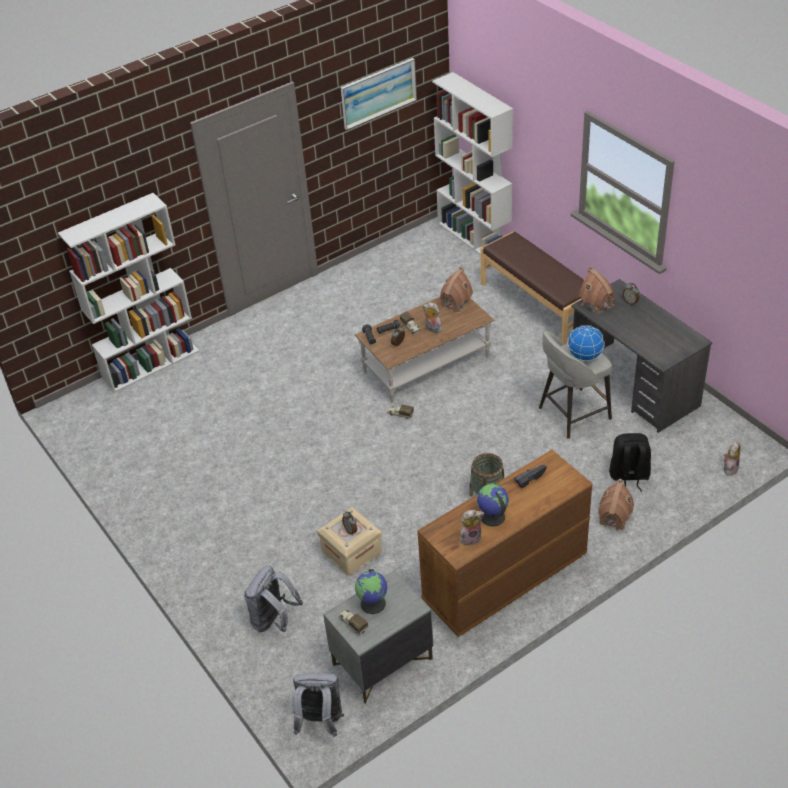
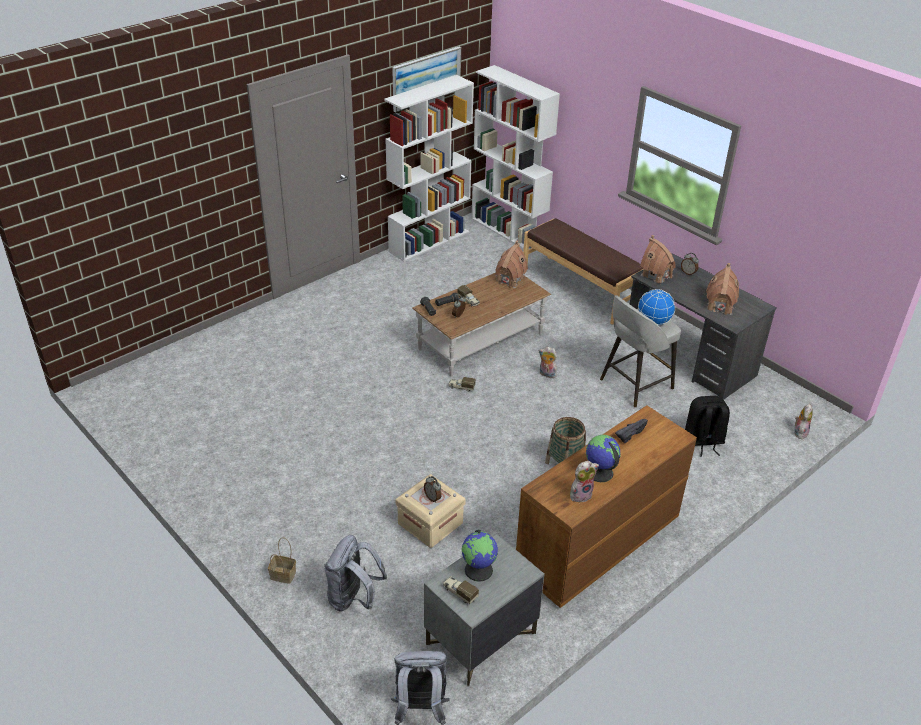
camera: 10 degrees left, 5 degrees down
white bookcase [58,193,200,393] -> white bookcase moved to [384,75,474,262]
plush toy [422,302,442,333] -> plush toy moved to [539,347,557,378]
toy house [598,479,634,531] -> toy house moved to [706,263,739,315]
none -> basket [268,538,296,584]

